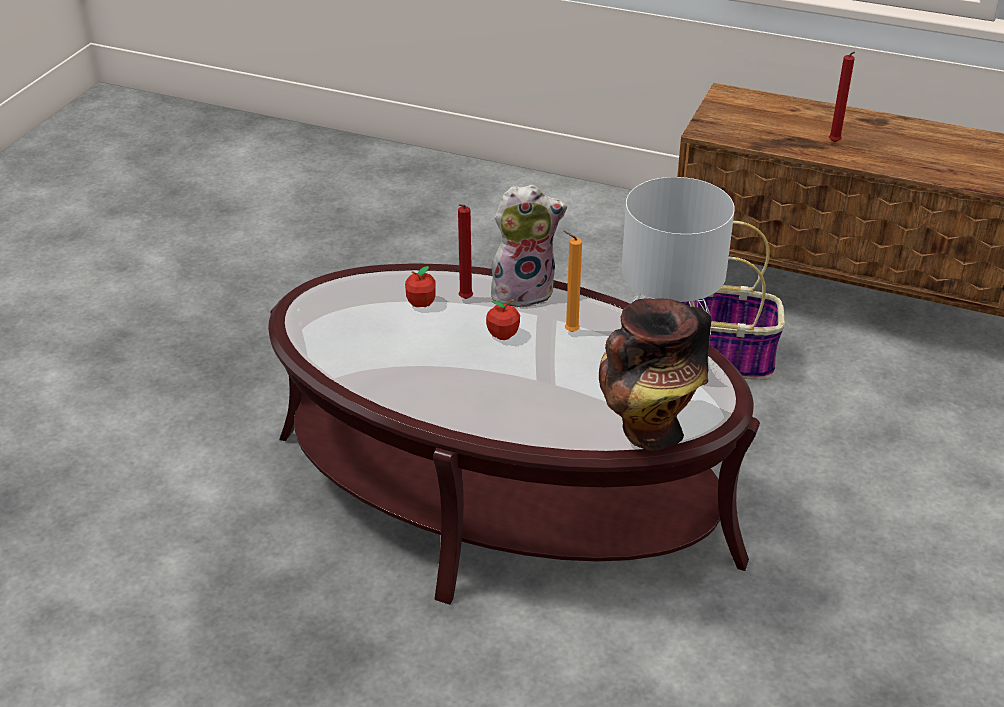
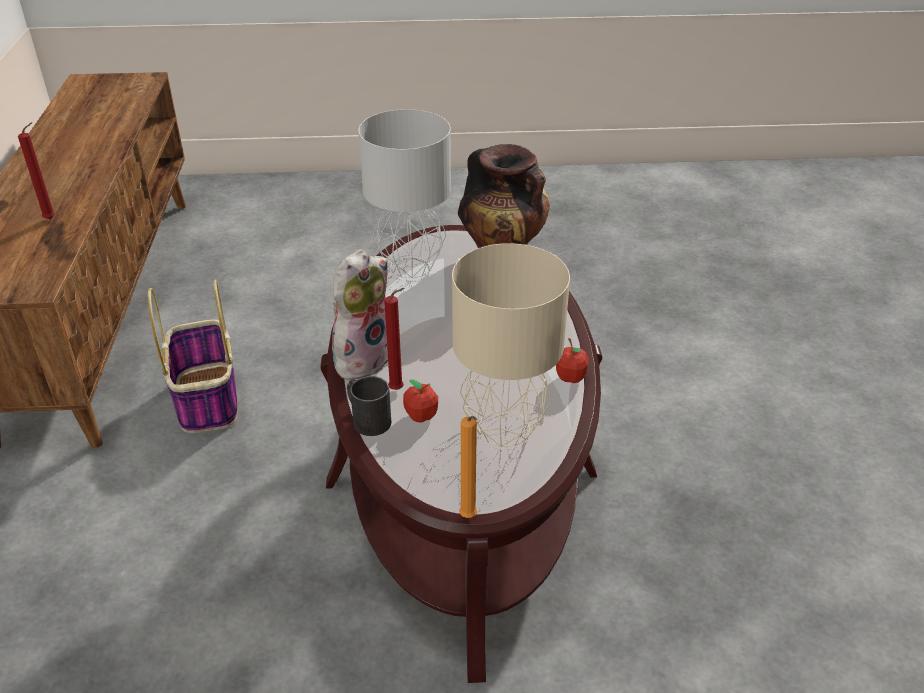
camera: 115 degrees left, 0 degrees up
apple [486,299,520,340] -> apple moved to [556,338,589,383]
plush toy [491,184,567,308] -> plush toy turned 75 degrees clockwise [332,249,388,380]
orange candle [563,230,582,332] -> orange candle moved to [459,416,477,518]
none -> black mug [347,376,391,436]
none -> beige table lamp [452,243,570,447]

